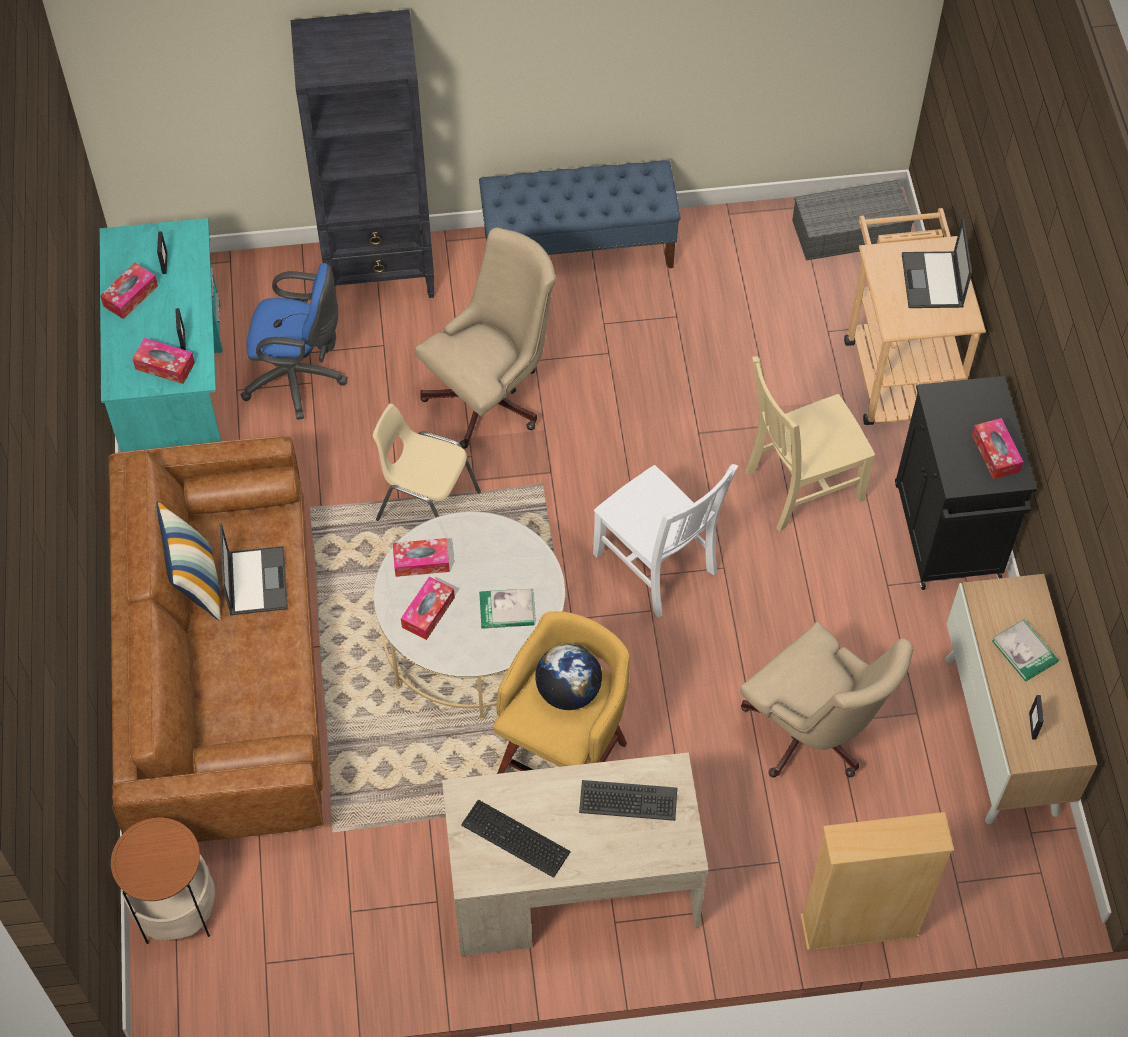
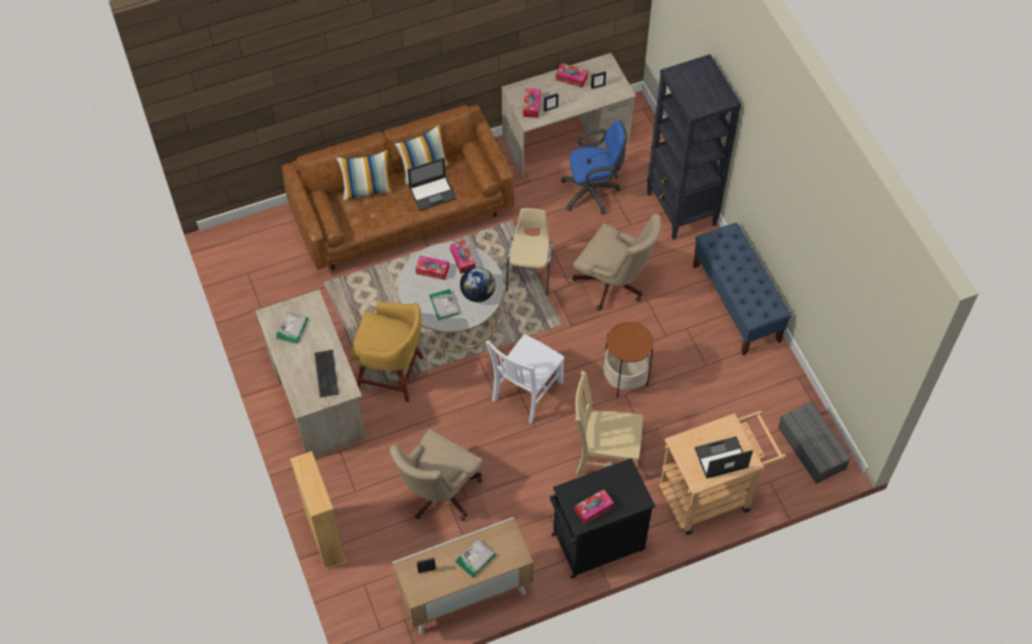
camera: 75 degrees right, 0 degrees up
turquoise desk [99,218,223,452] -> beige desk [501,53,636,178]
side table [111,818,215,944] -> side table moved to [603,322,653,397]
blue office chair [241,263,347,420] -> blue office chair turned 90 degrees counterclockwise [560,121,627,215]
keyboard [461,800,571,878] -> book [276,312,308,344]
globe [535,643,602,710] -> globe moved to [460,267,495,302]
beige chair [745,356,875,532] -> beige chair turned 45 degrees counterclockwise [575,371,643,475]
none -> pillow [336,149,394,201]

